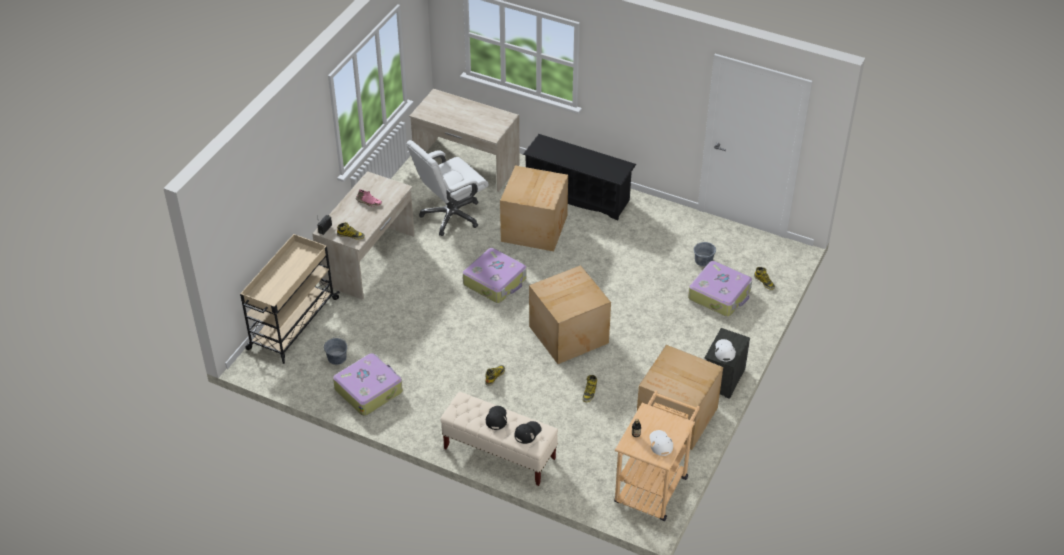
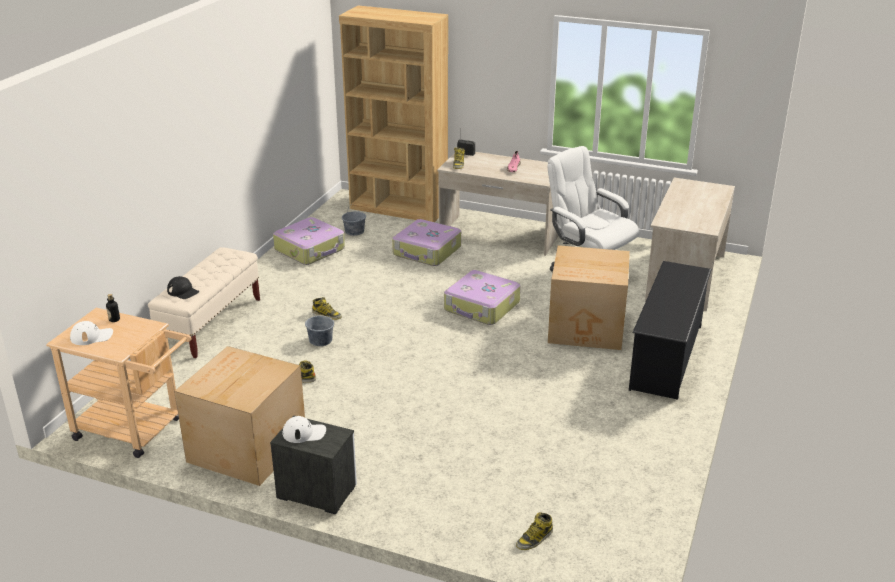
camera: 85 degrees right, 15 degrees down
beige cart [240,234,340,364] -> brown bookcase [339,5,448,222]
black cap [486,406,507,430] -> none
cardboard box [529,265,611,364] -> none
suitcase [688,261,752,317] -> suitcase moved to [392,219,461,266]
grey bucket [694,240,716,267] -> grey bucket moved to [305,308,334,346]

